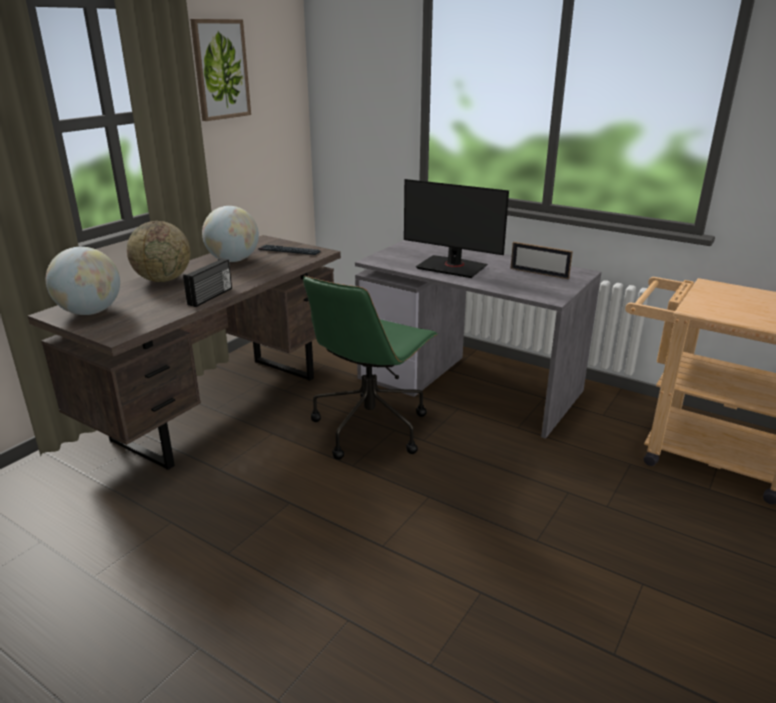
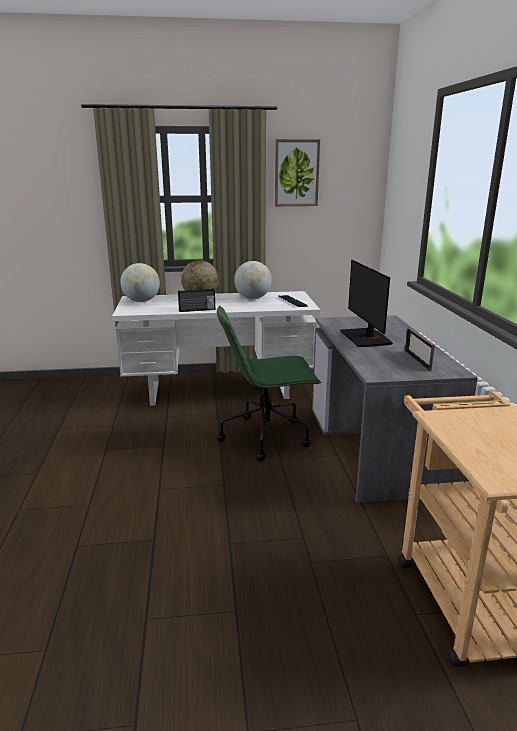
camera: 50 degrees right, 5 degrees down
brown desk [28,235,341,470] -> white desk [112,291,320,406]

